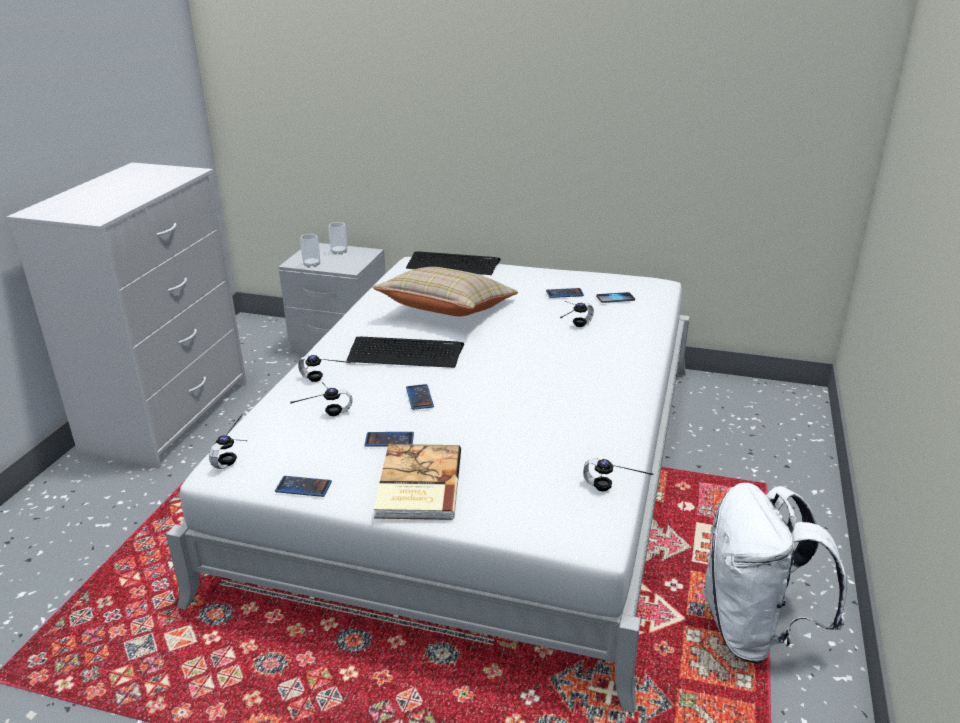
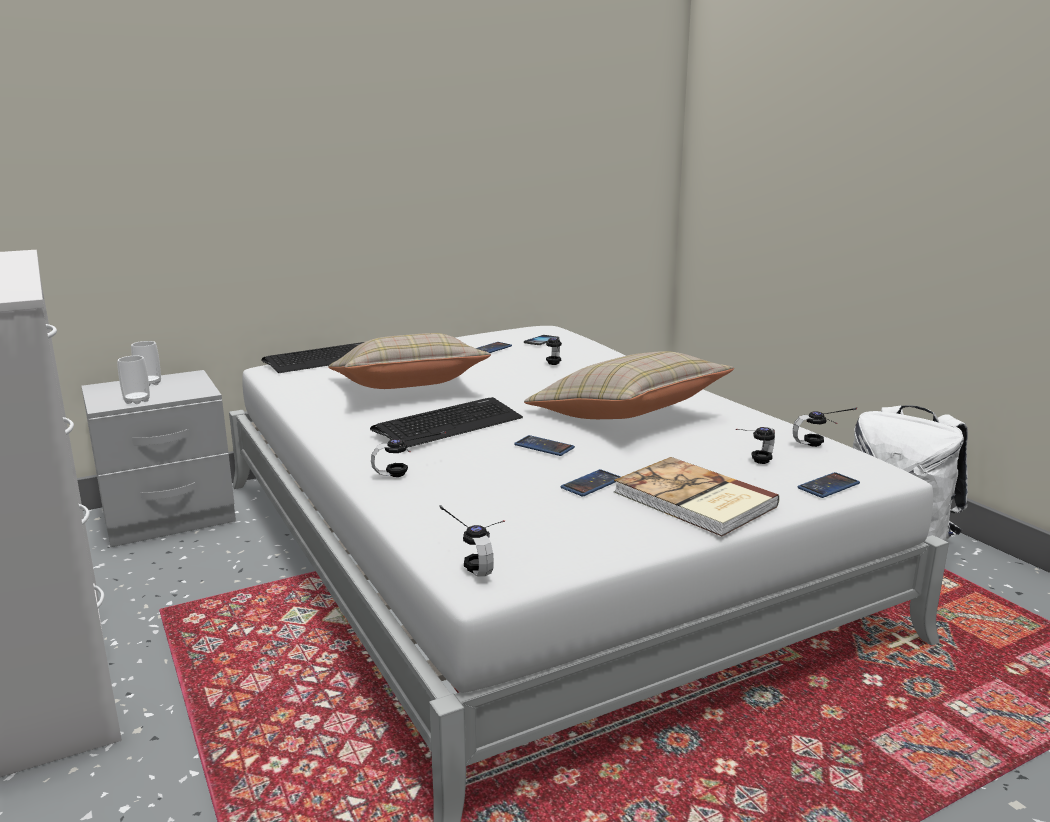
camera: 45 degrees left, 10 degrees down
phone [275,476,332,497] -> phone moved to [798,472,860,498]
headphones [290,382,352,416] -> headphones moved to [736,427,775,464]
none -> beige pillow [524,351,734,419]

